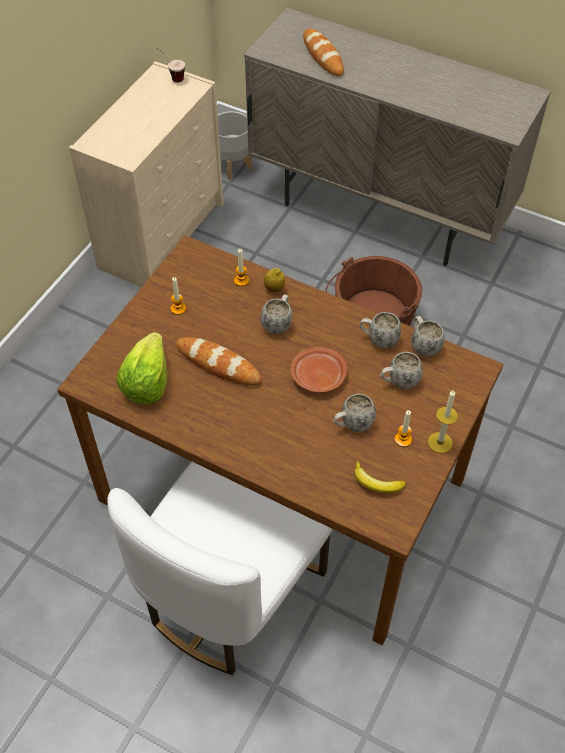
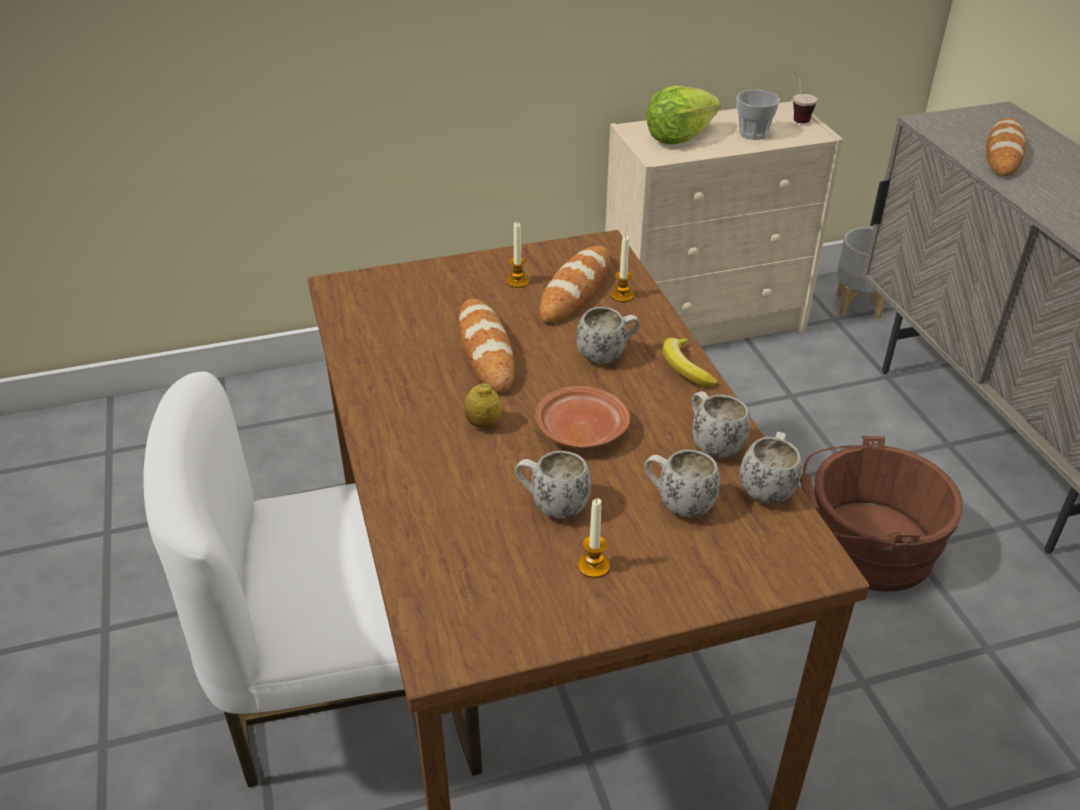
camera: 45 degrees right, 15 degrees down
lettuce [116,332,167,404] -> lettuce moved to [646,86,721,144]
lemon [264,268,285,292] -> lemon moved to [464,383,501,428]
banana [354,460,406,493] -> banana moved to [662,338,718,387]
candle [428,389,458,453] -> none
none -> bread [539,246,610,323]
none -> cup [737,90,780,140]

